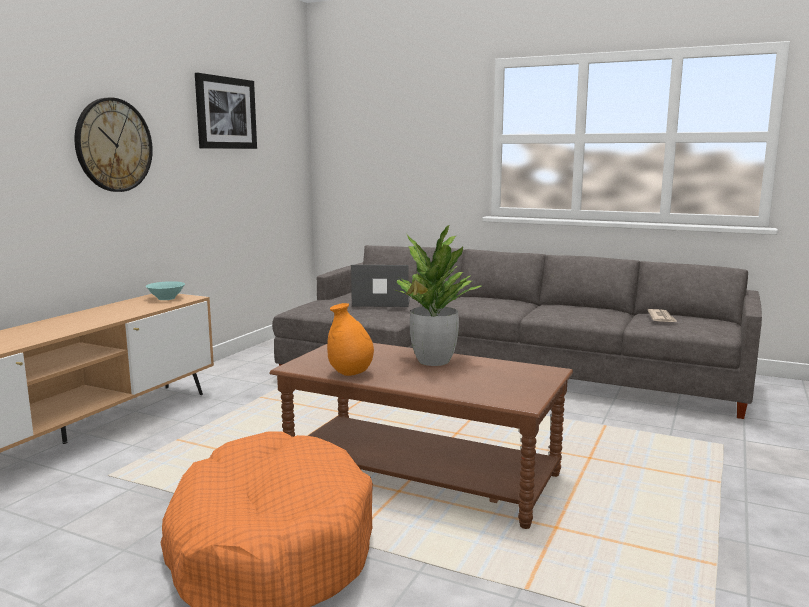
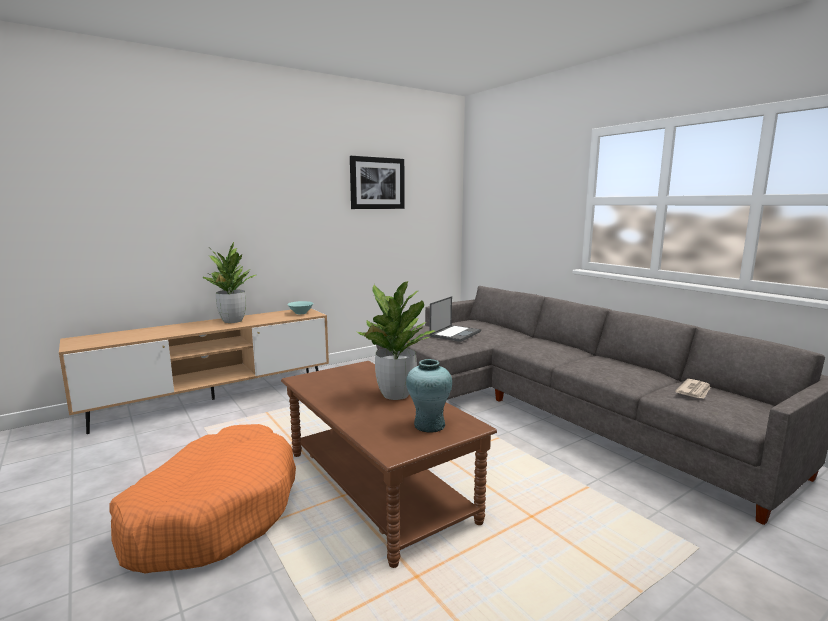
camera: 30 degrees right, 0 degrees up
wall clock [75,98,153,192] -> none
orange vase [327,303,374,376] -> none
laptop [351,265,410,307] -> laptop turned 90 degrees clockwise [430,296,481,342]
none -> potted plant [203,242,256,323]
none -> turquoise vase [406,359,452,433]

